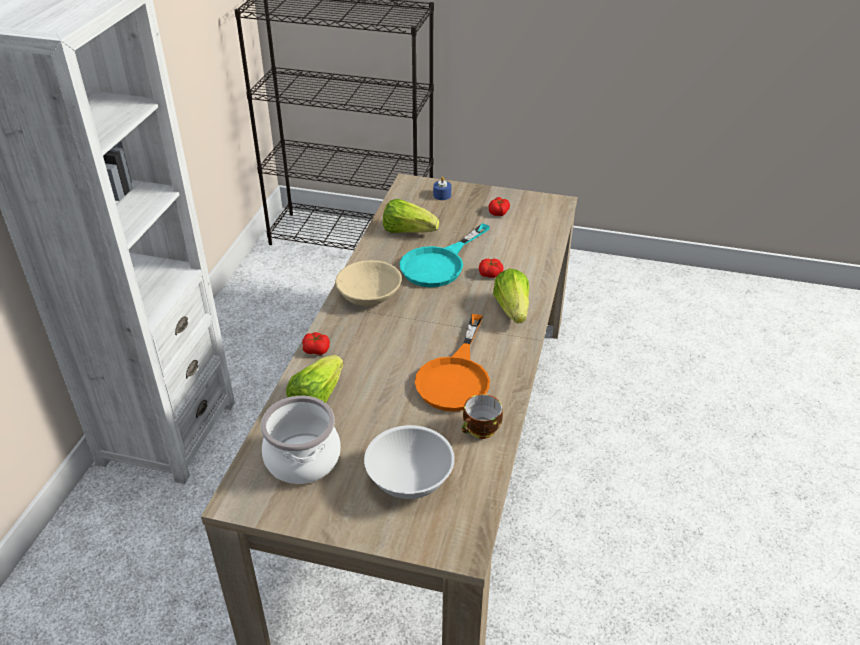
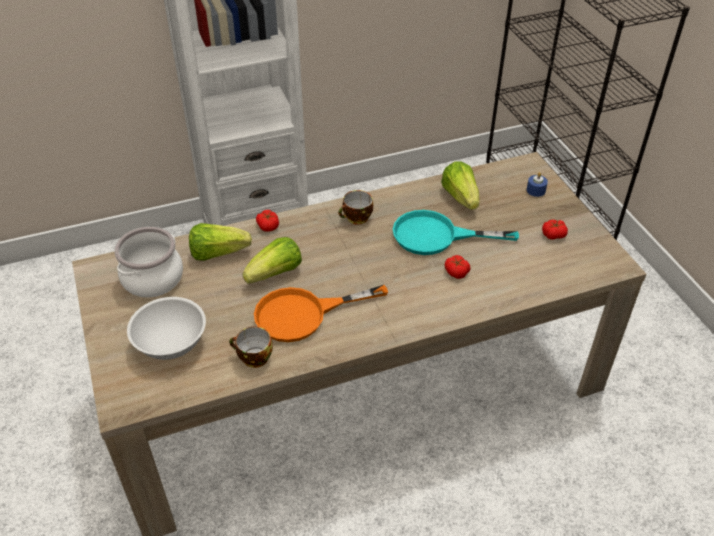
camera: 55 degrees right, 5 degrees up
beige bowl [335,260,402,306] -> cup [338,190,373,225]
lettuce [493,269,529,323] -> lettuce moved to [242,237,302,284]

